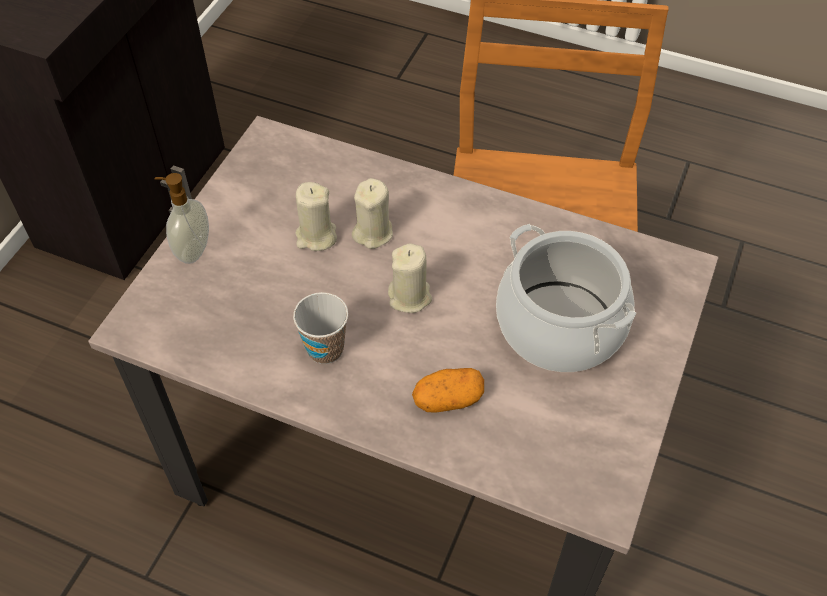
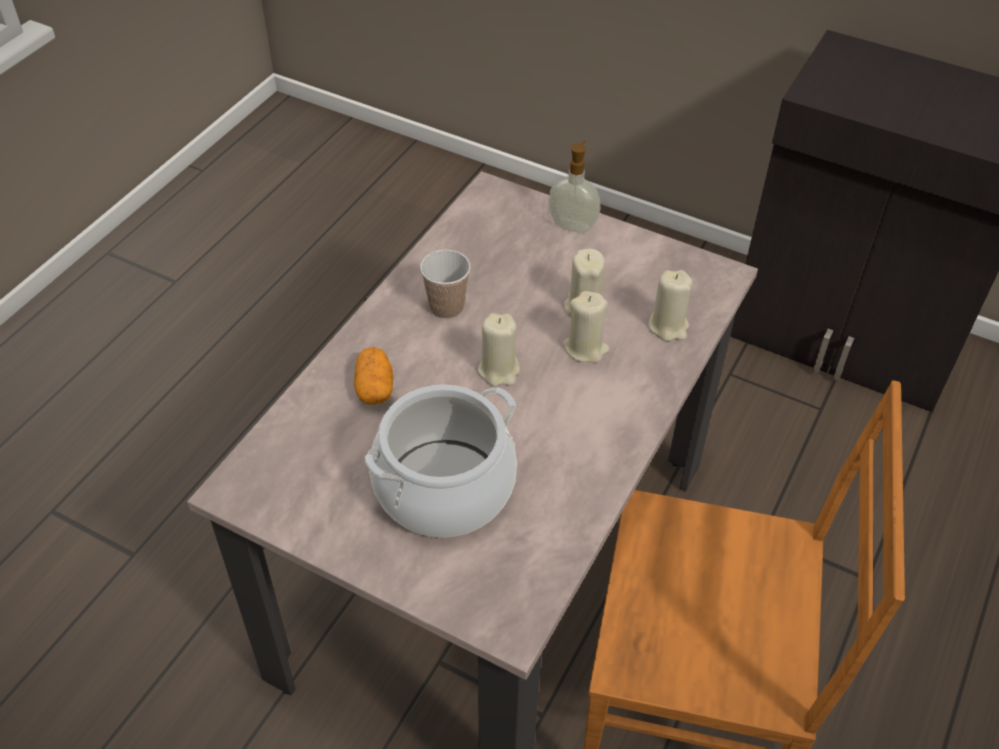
camera: 95 degrees right, 5 degrees down
none -> beige candle [648,270,692,341]

